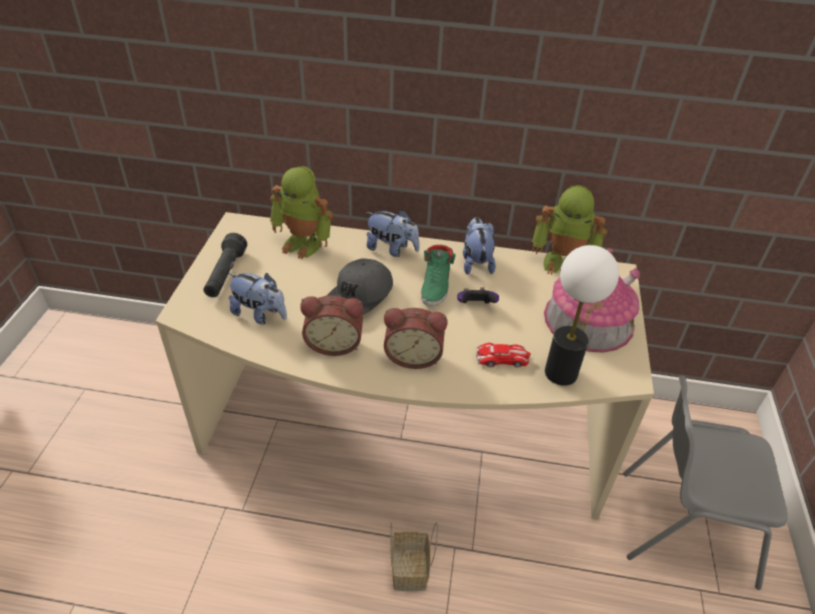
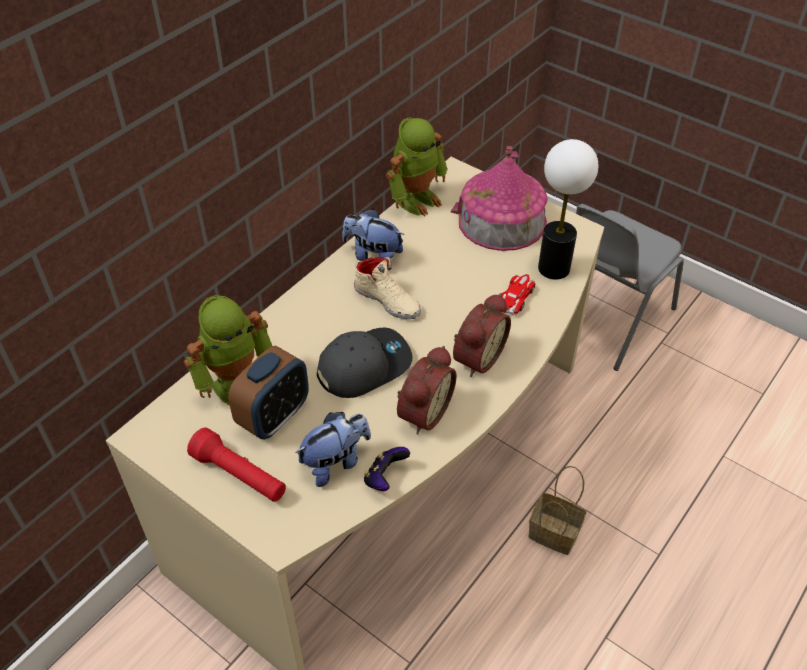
camera: 60 degrees left, 5 degrees up
black flashlight [203,233,247,297] -> red flashlight [187,427,286,502]
grey cap [326,258,393,315] -> grey cap turned 90 degrees counterclockwise [317,328,413,398]
plush toy [366,210,420,257] -> none
green shoe [421,245,456,306] -> beige shoe [354,257,421,319]
game controller [457,287,499,304] -> game controller moved to [364,447,410,491]
none -> alarm clock [228,346,309,440]

